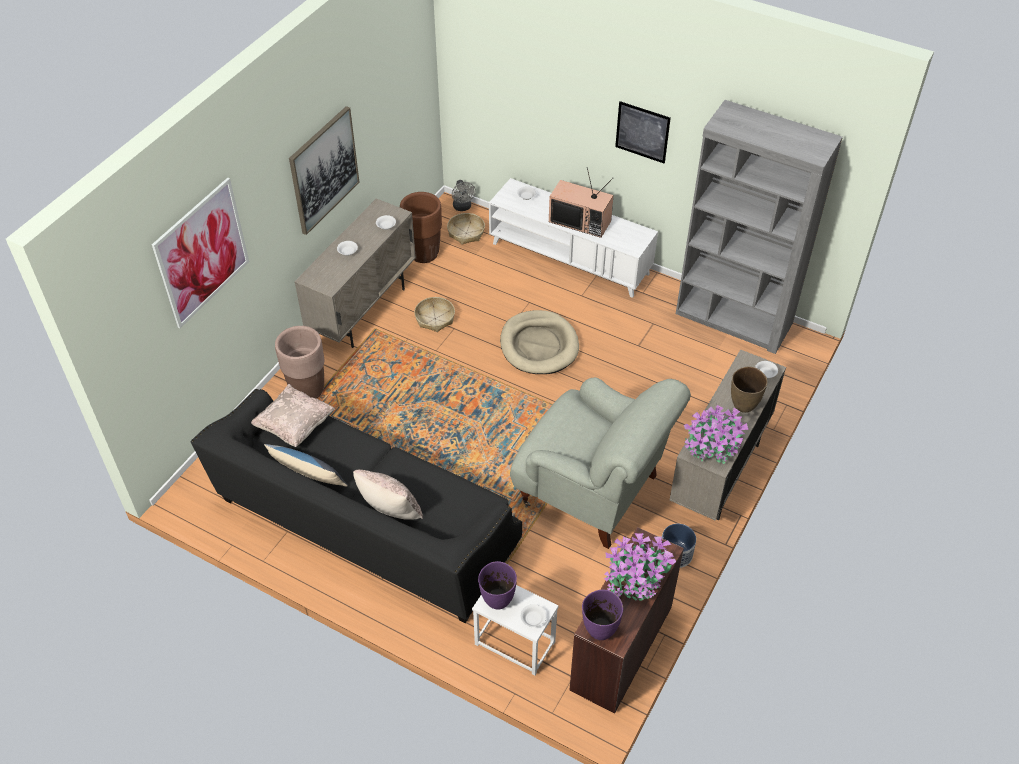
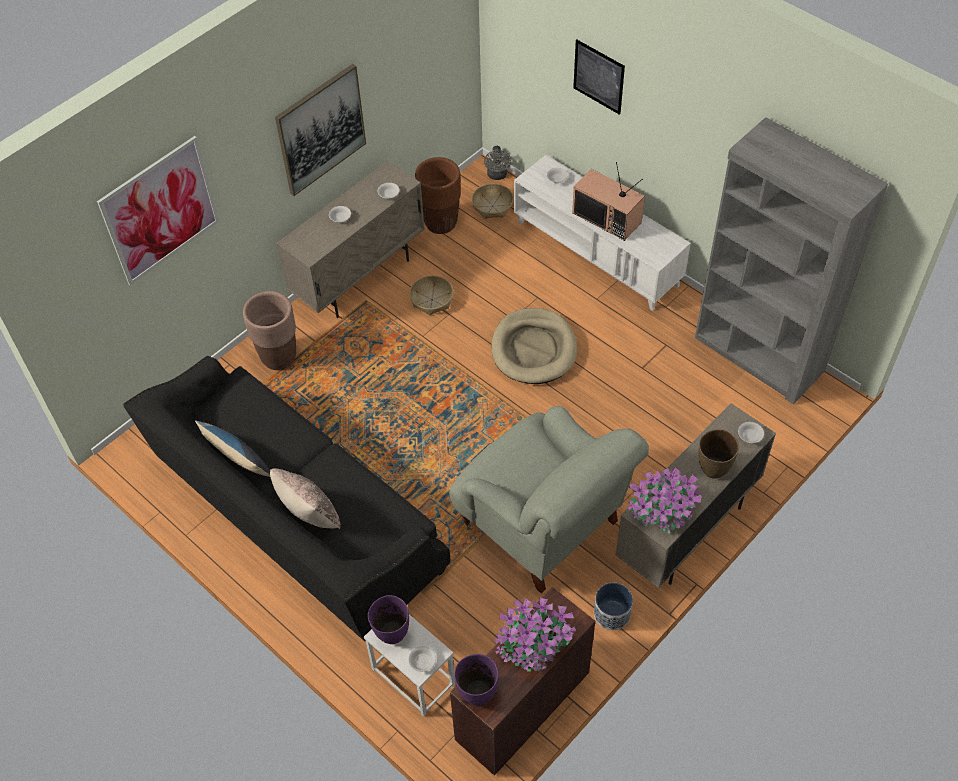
camera: 15 degrees right, 5 degrees up
beige pillow [251,384,335,447] -> none
picture [615,101,671,163] -> picture moved to [573,40,625,115]

